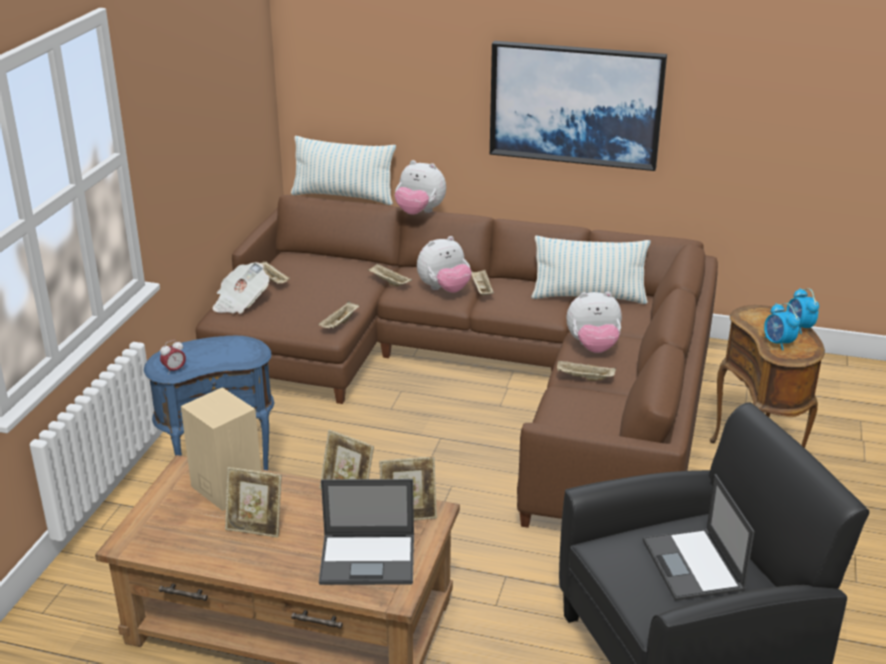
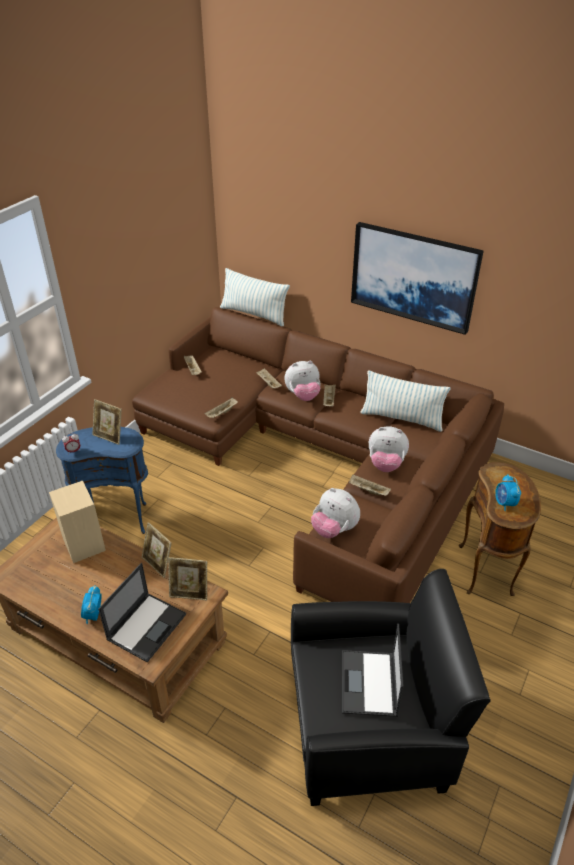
camera: 15 degrees right, 10 degrees up
newspaper [212,262,269,314] -> none
picture frame [225,467,282,537] -> picture frame moved to [92,399,122,445]
laptop [319,479,414,585] -> laptop turned 75 degrees counterclockwise [98,563,186,662]
plush toy [395,160,446,215] -> plush toy moved to [311,488,360,538]
alarm clock [786,288,819,334] -> alarm clock moved to [81,585,102,624]

